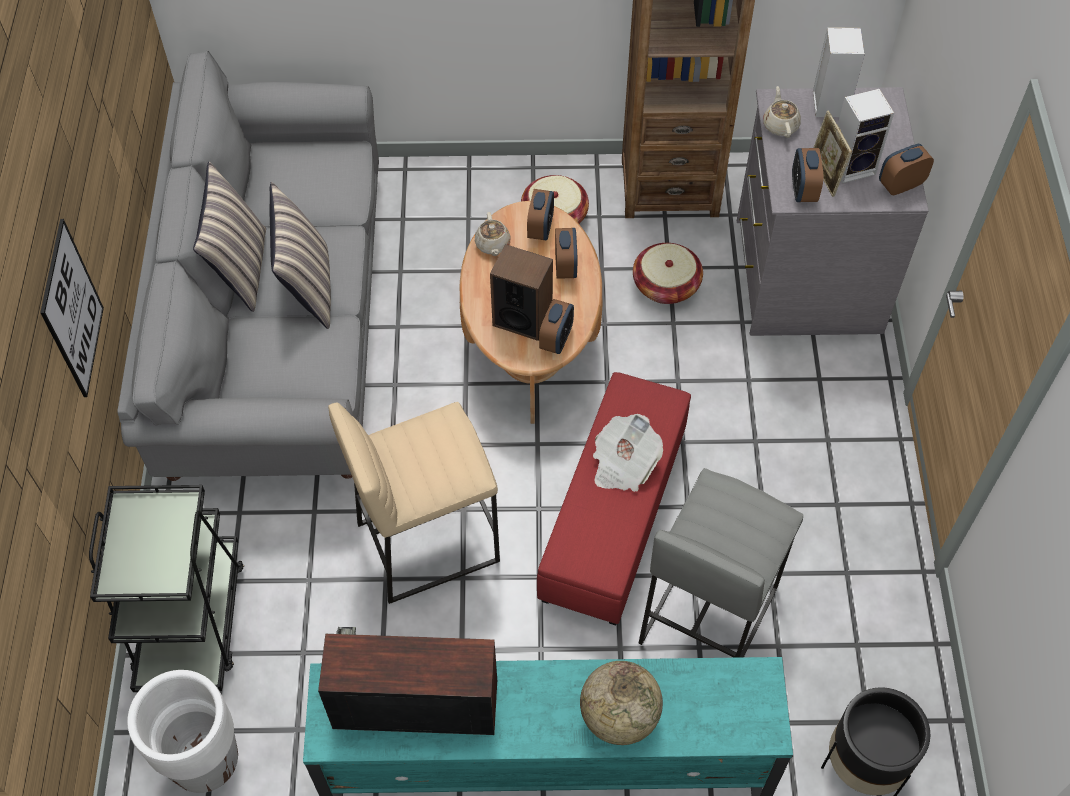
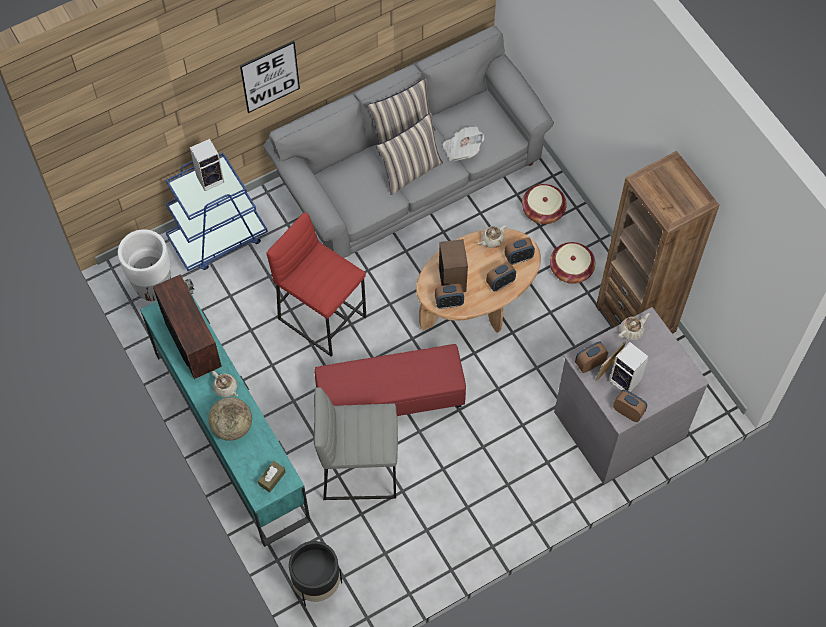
camera: 60 degrees right, 5 degrees up
black cart [89,485,244,692] -> blue cart [166,153,268,271]
beige stool [328,402,500,604] -> red stool [267,212,366,357]
newspaper [593,414,663,492] -> newspaper moved to [443,127,484,161]
basket [633,243,703,304] -> basket moved to [522,184,567,224]
speaker [813,27,865,117] -> speaker moved to [190,139,224,191]
none -> beige teapot [212,371,238,397]
none -> brown tissue box [258,461,286,492]

